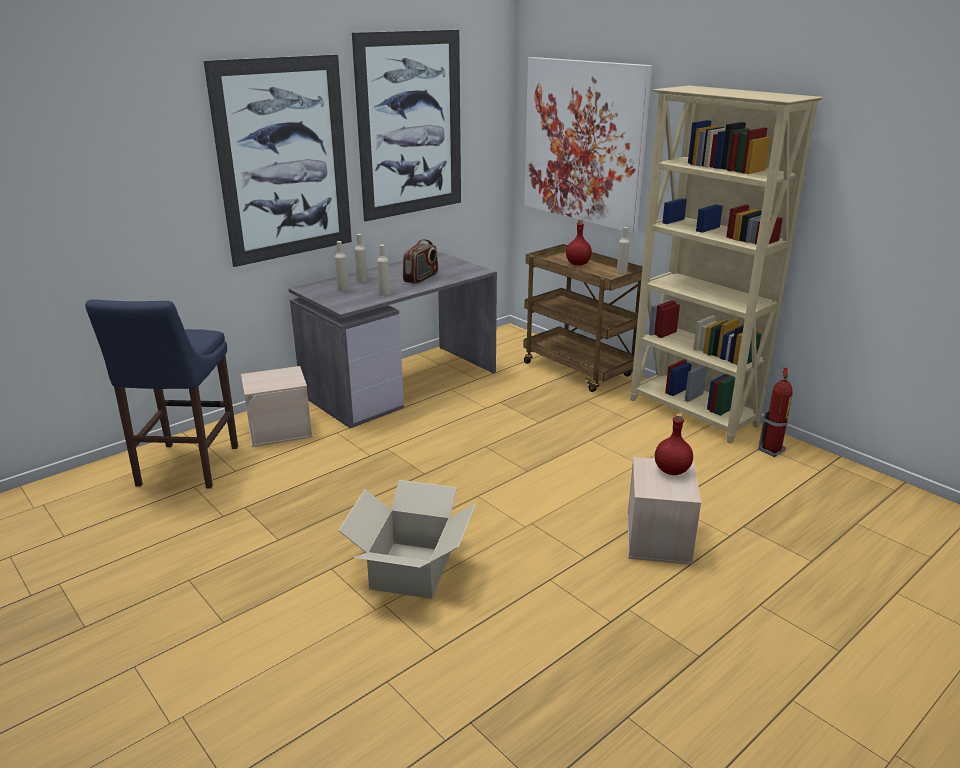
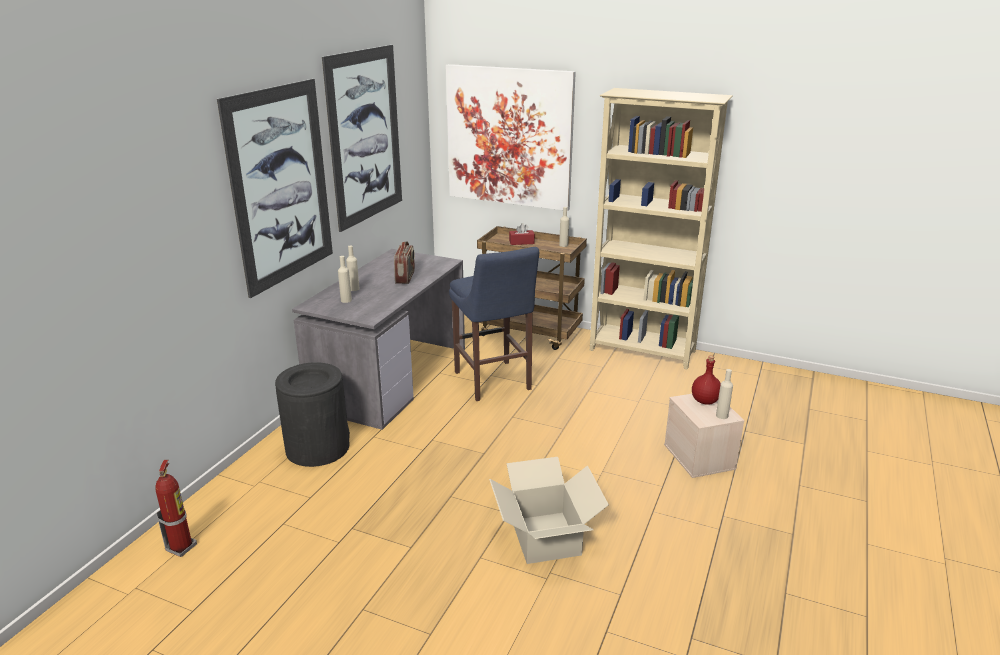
camera: 25 degrees left, 0 degrees up
blue stool [85,299,238,489] -> blue stool moved to [449,247,539,401]
beige storage box [241,366,312,447] -> black trash can [275,362,350,467]
beige bottle [377,244,390,295] -> beige bottle moved to [716,369,733,419]
red bottle [566,220,592,265] -> red tissue box [509,223,535,245]
fire extinguisher [758,368,793,457] -> fire extinguisher moved to [156,460,197,557]

